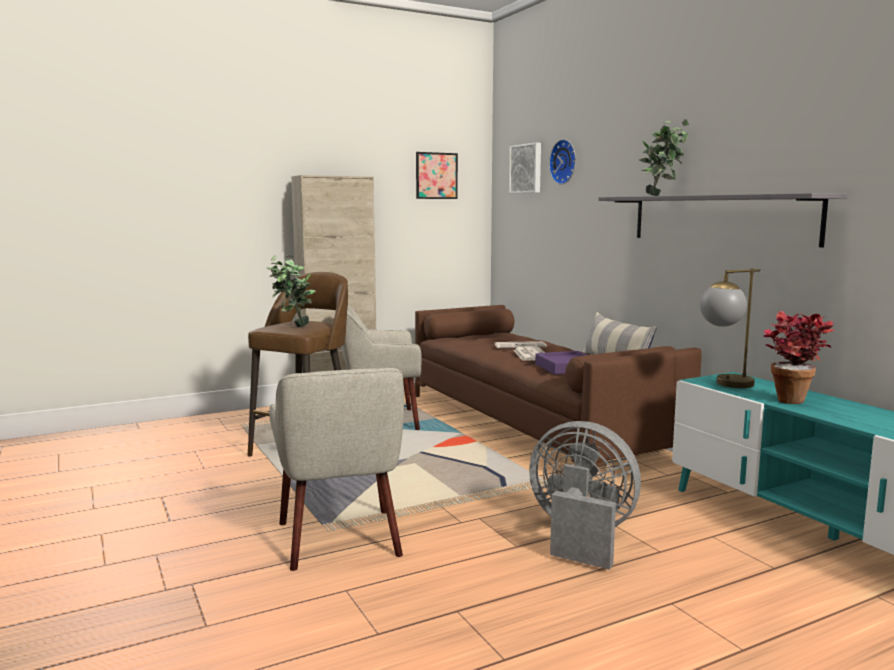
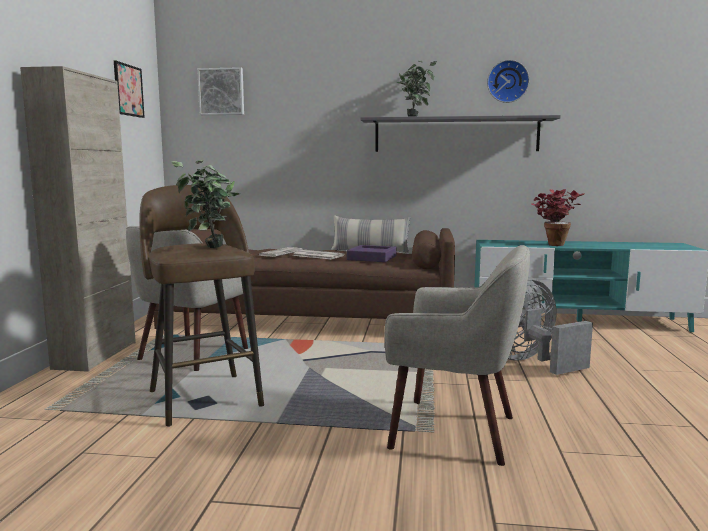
camera: 55 degrees left, 0 degrees up
wall clock [549,139,576,185] -> wall clock moved to [487,60,529,103]
table lamp [700,268,761,388] -> none

